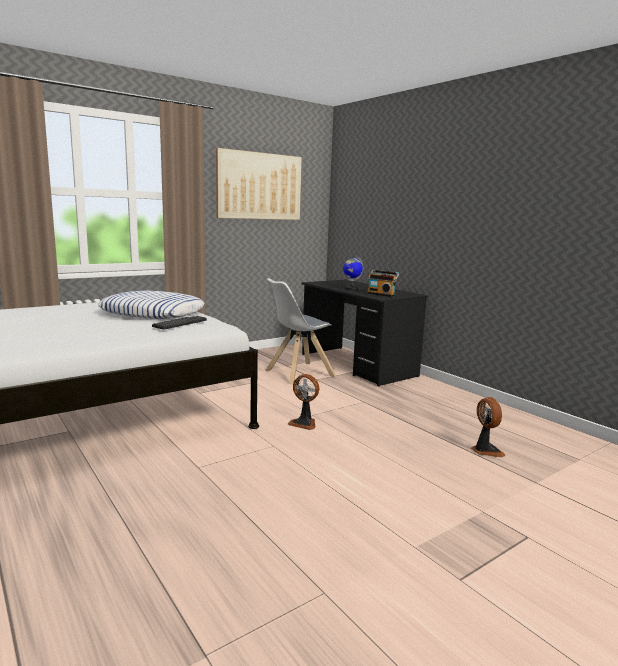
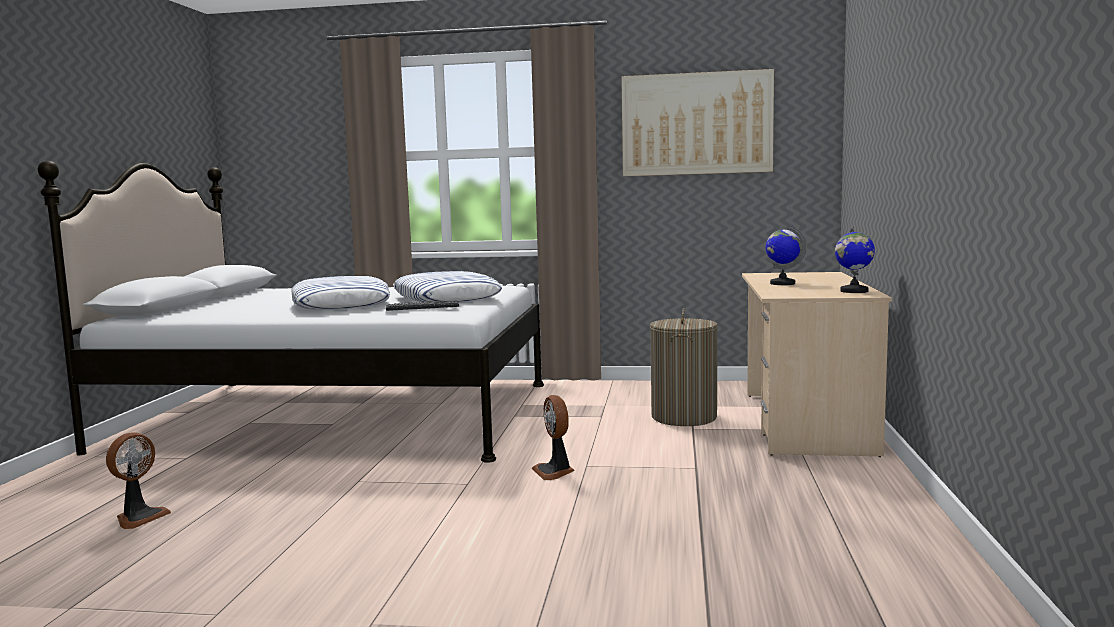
camera: 45 degrees right, 5 degrees down
chair [266,278,336,384] -> laundry basket [650,308,718,426]
black desk [301,280,428,386] -> beige desk [742,272,892,457]
radio [367,270,399,297] -> none
fan [471,397,505,457] -> fan moved to [106,432,171,529]
none -> pillow [291,276,390,310]
none -> globe [835,227,875,293]

